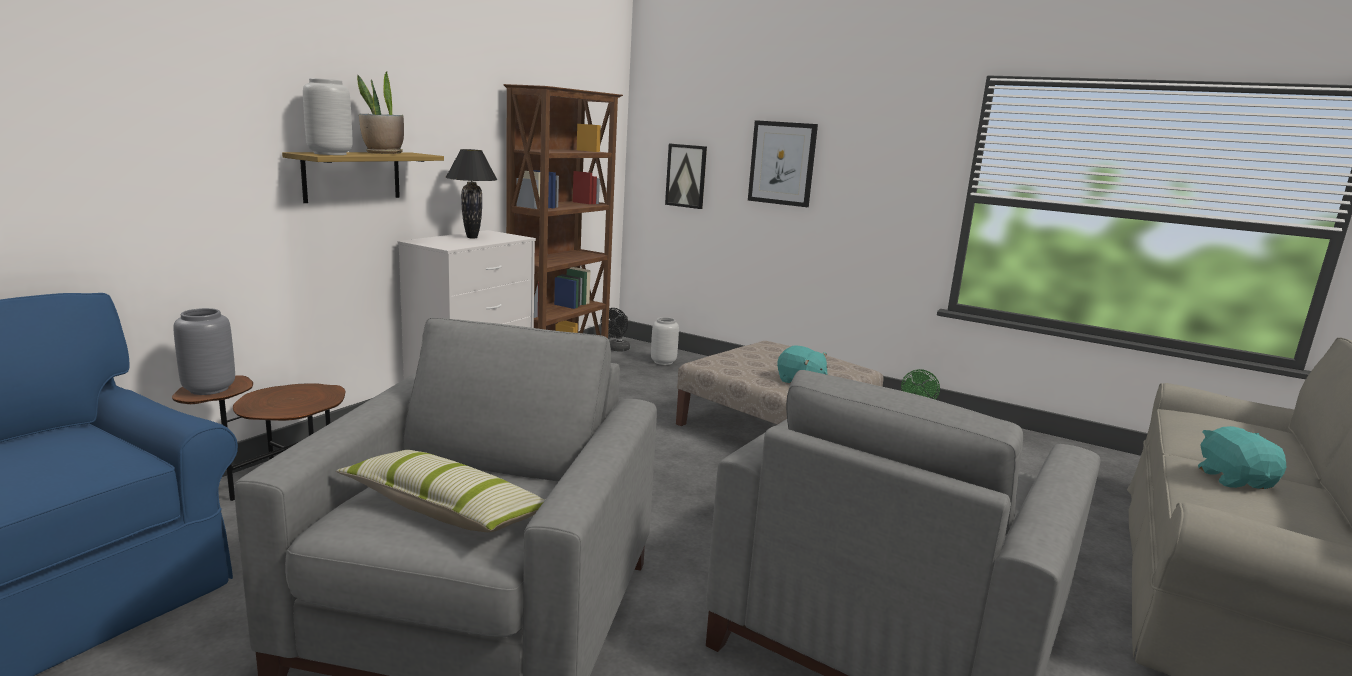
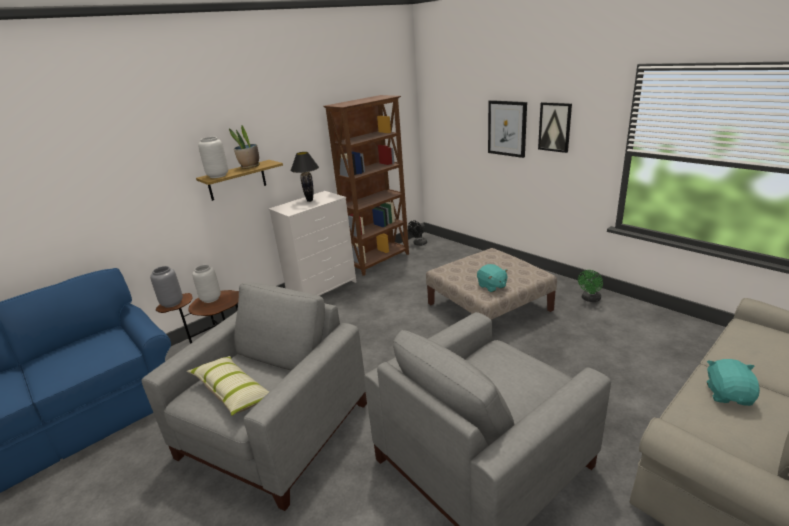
camera: 20 degrees right, 10 degrees up
grey vase [651,317,679,365] -> grey vase moved to [192,265,221,303]
picture [665,144,707,209] -> picture moved to [538,102,572,153]

